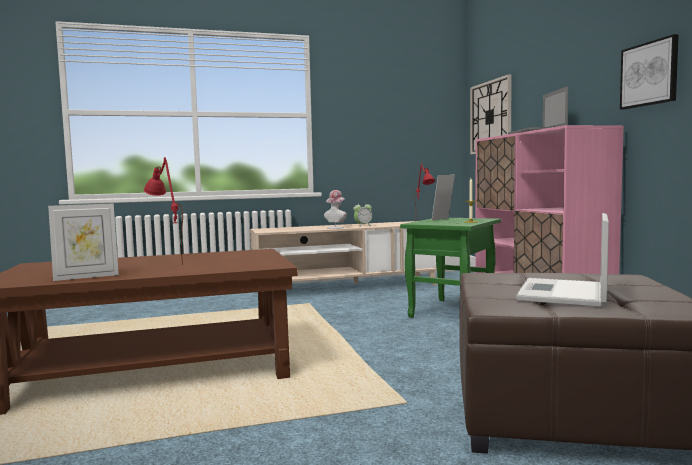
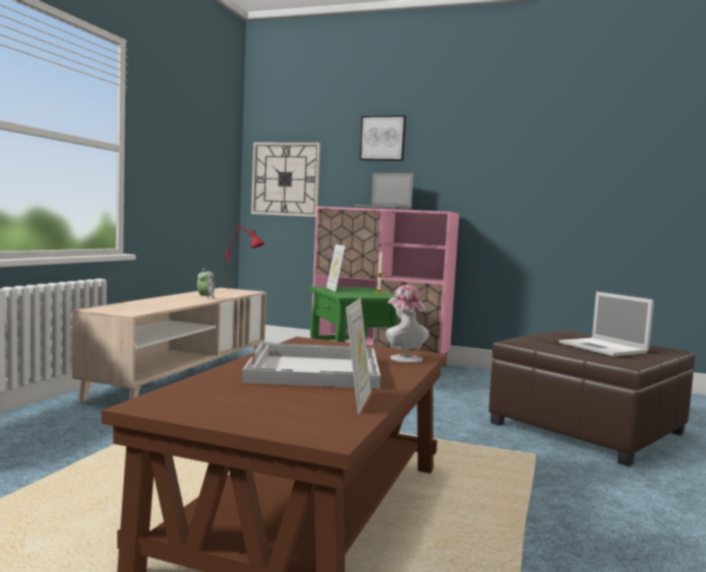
camera: 55 degrees left, 0 degrees up
red table lamp [144,157,183,265] -> white tray [242,343,381,389]
hat [324,190,347,229] -> hat moved to [386,285,429,363]
picture [620,34,679,110] -> picture moved to [360,115,406,161]

